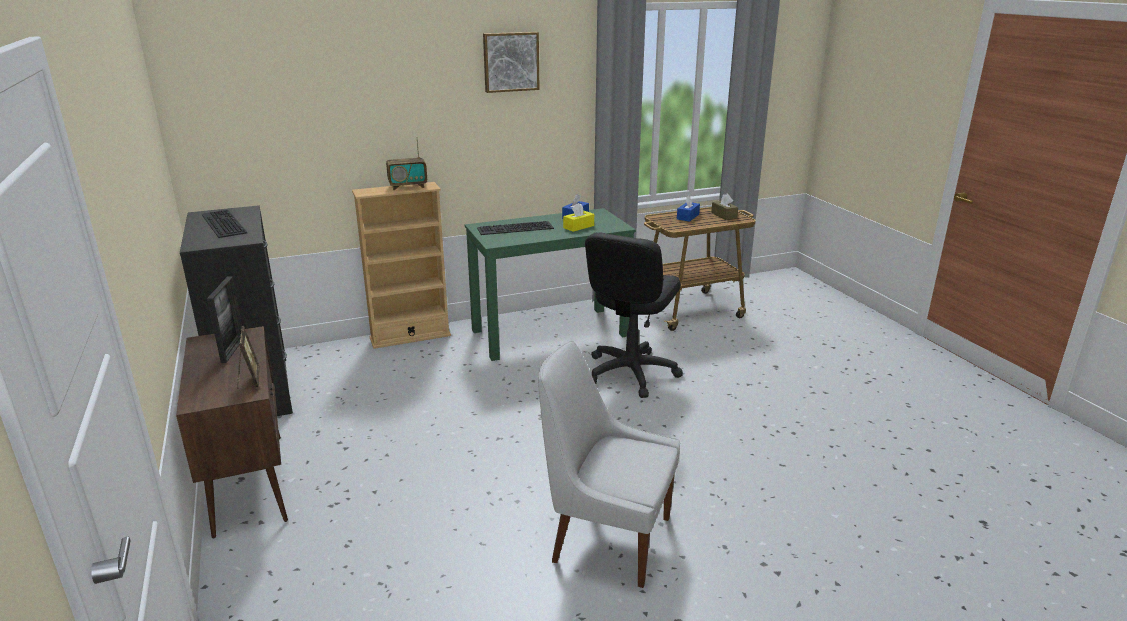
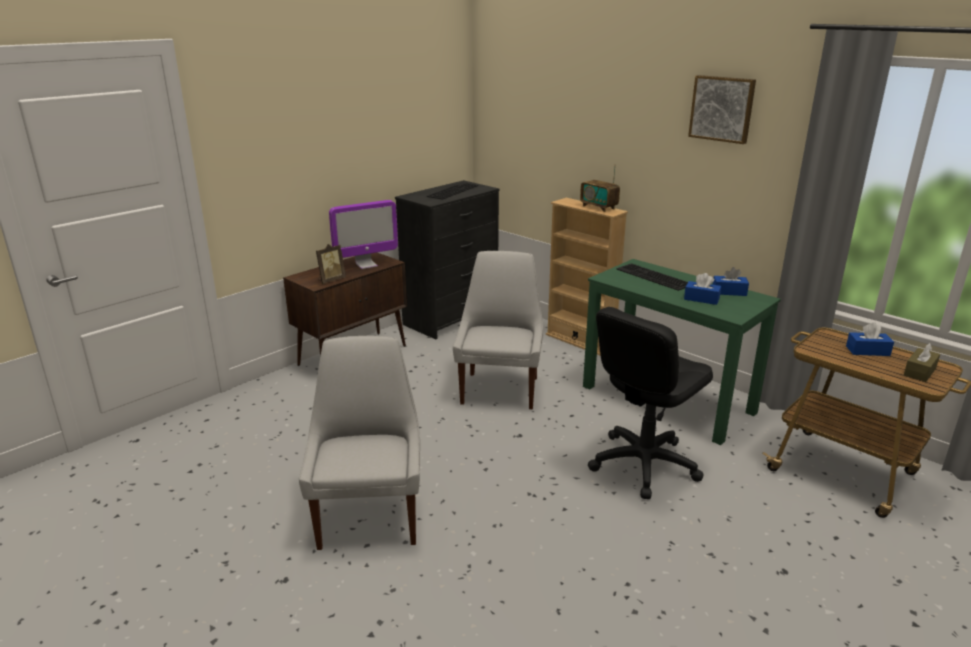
camera: 65 degrees right, 0 degrees up
picture frame [207,276,242,363] -> monitor [329,200,398,269]
yellow tissue box [563,203,594,232] -> blue tissue box [684,273,721,305]
black office chair [585,232,683,398] -> black office chair turned 45 degrees counterclockwise [588,307,713,499]
none -> white chair [453,251,543,409]

